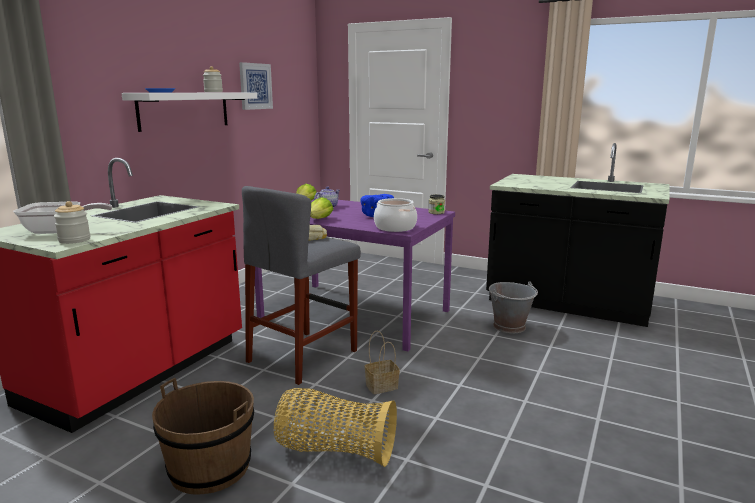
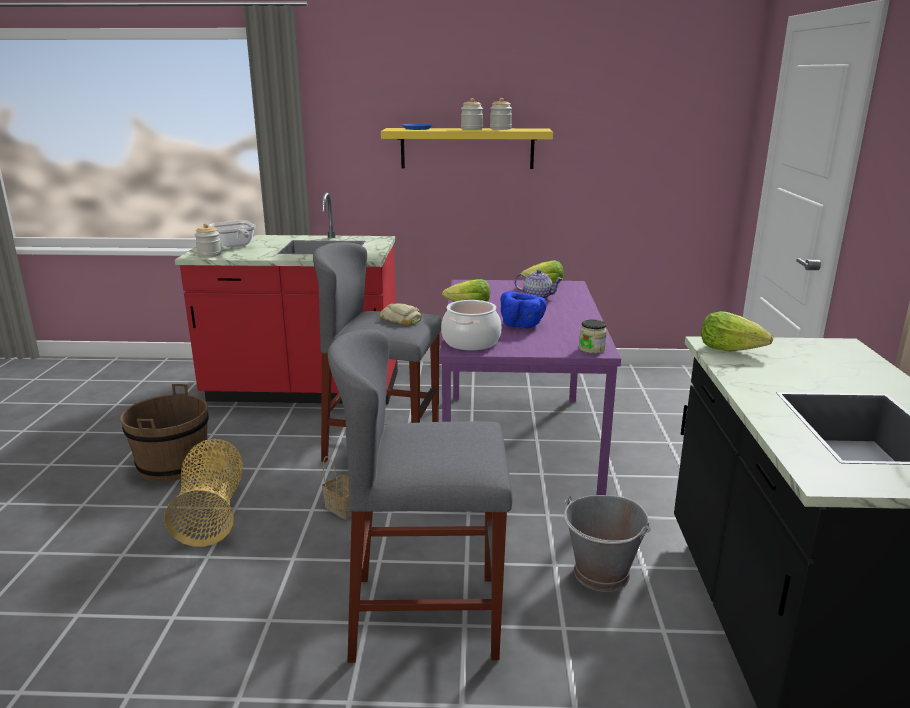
camera: 65 degrees right, 5 degrees up
white shelf [121,93,257,132] -> yellow shelf [381,128,553,169]
picture [239,62,273,110] -> none
none -> grey stool [328,329,513,663]
none -> jar [461,98,483,130]
none -> lettuce [701,311,773,351]

